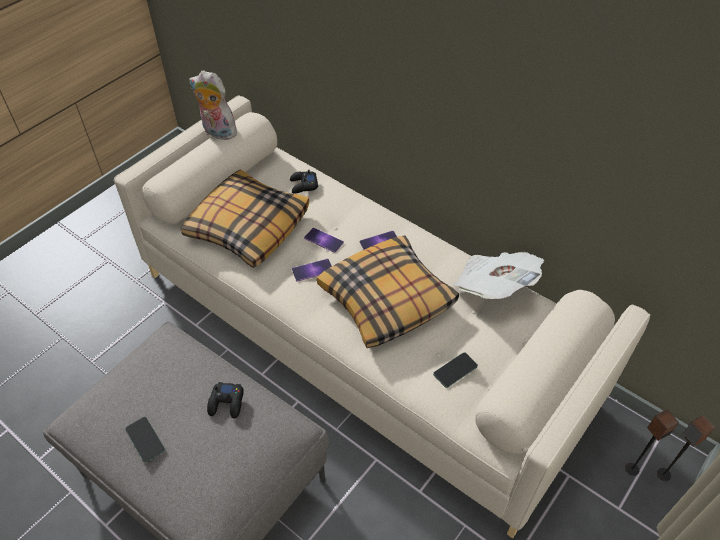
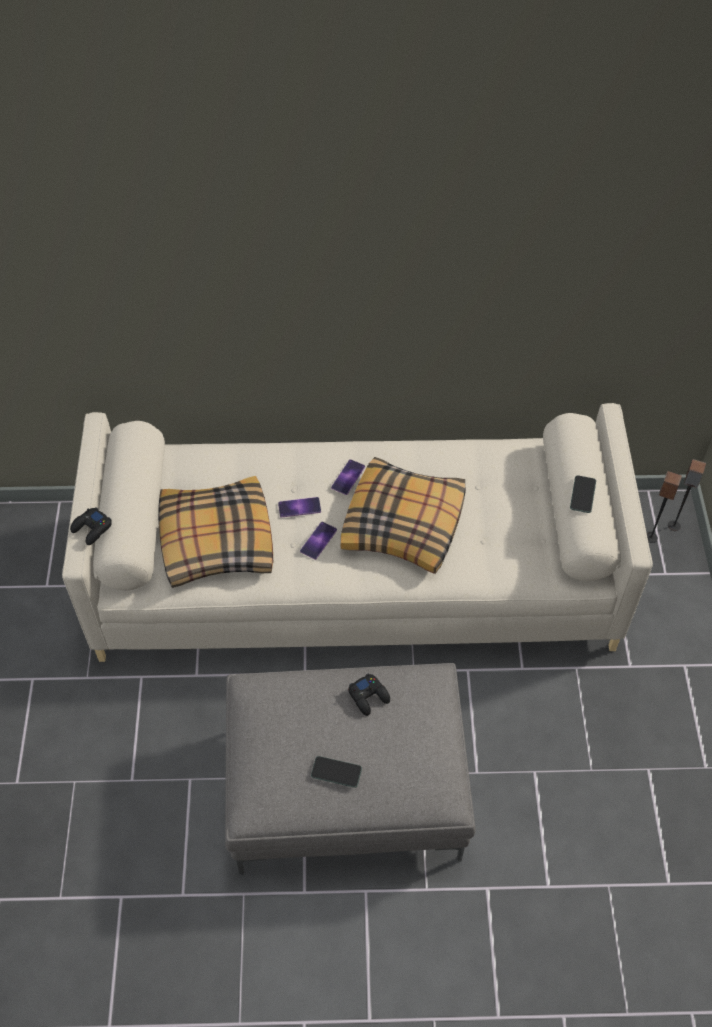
camera: 40 degrees left, 5 degrees up
plush toy [189,70,237,140] -> none
black game controller [290,170,318,194] -> black game controller moved to [70,507,112,545]
phone [433,352,478,388] -> phone moved to [570,475,596,513]
newspaper [453,252,544,299] -> none

